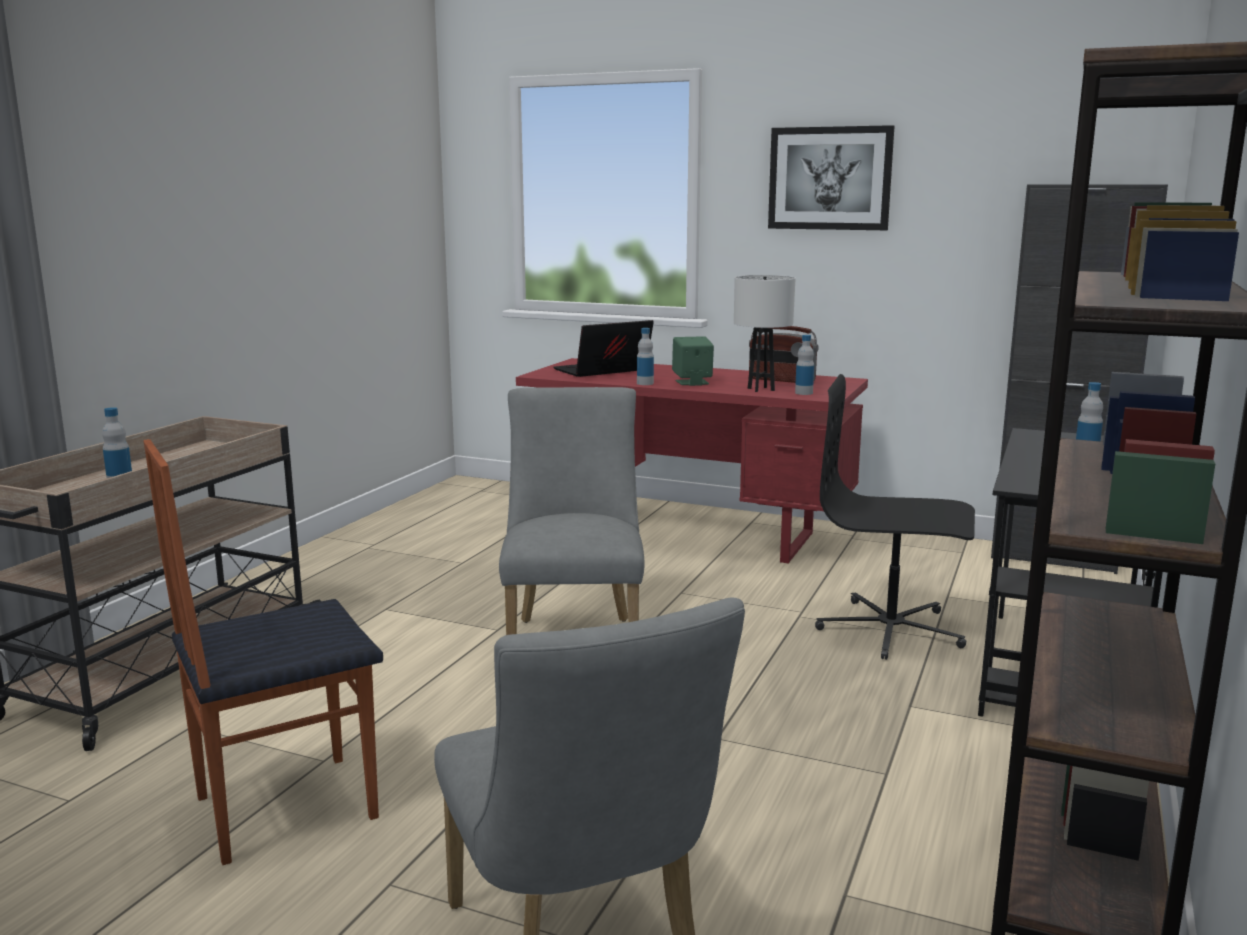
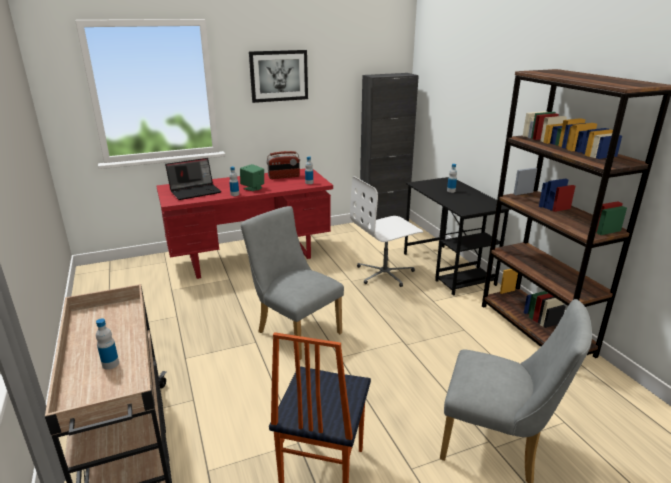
camera: 45 degrees left, 10 degrees up
laptop [553,320,653,377] -> laptop turned 135 degrees counterclockwise [165,158,221,200]
white table lamp [734,275,796,392] -> none
black office chair [815,374,975,660] -> white office chair [350,176,423,287]

